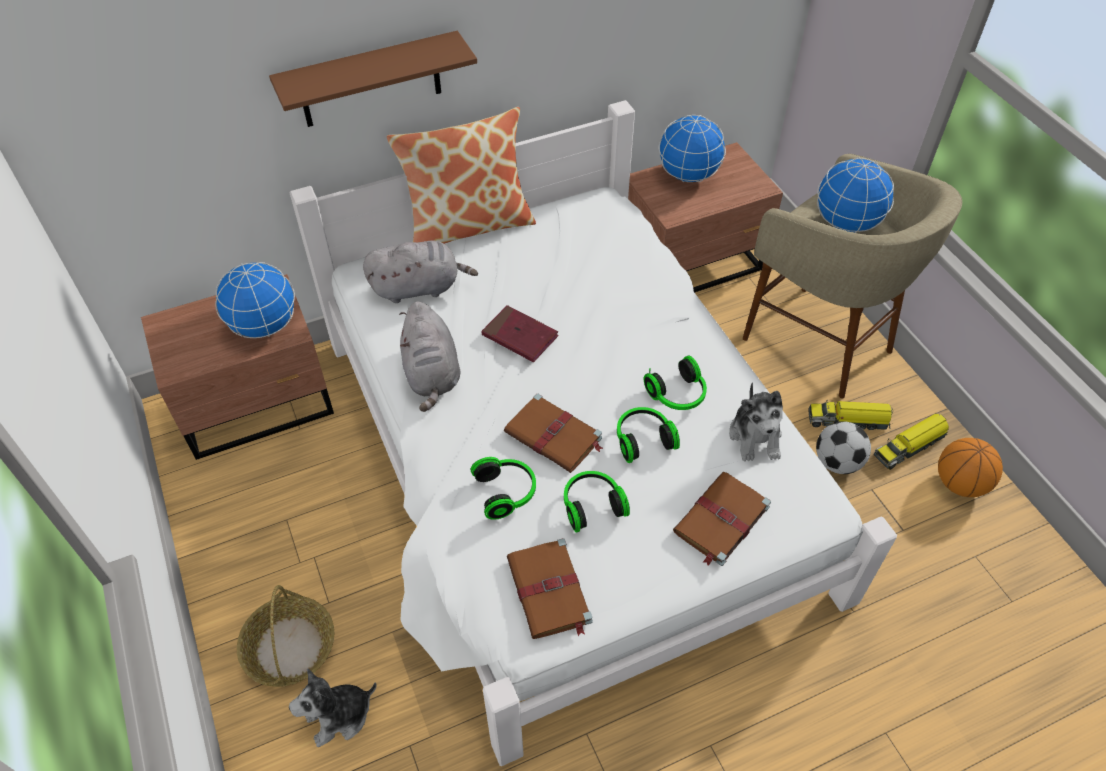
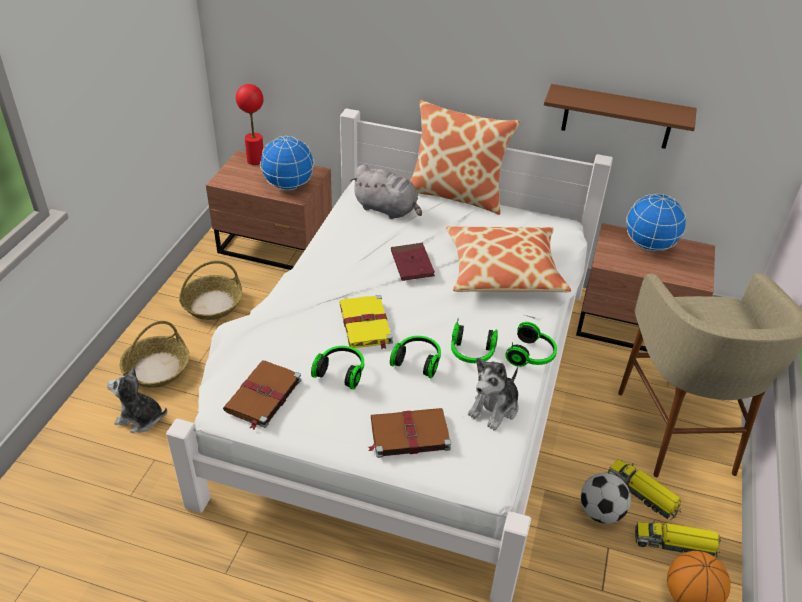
camera: 40 degrees right, 10 degrees down
brown shelf [269,31,477,127] -> brown shelf moved to [544,84,697,149]
grey plush toy [399,301,460,412] -> none
headphones [471,457,536,520] -> headphones moved to [505,322,557,367]
brown book [504,394,603,473] -> yellow book [339,295,393,349]
globe [817,157,894,233] -> none
none -> basket [179,261,242,320]
none -> red table lamp [236,84,264,165]
none -> pillow [446,226,571,292]

